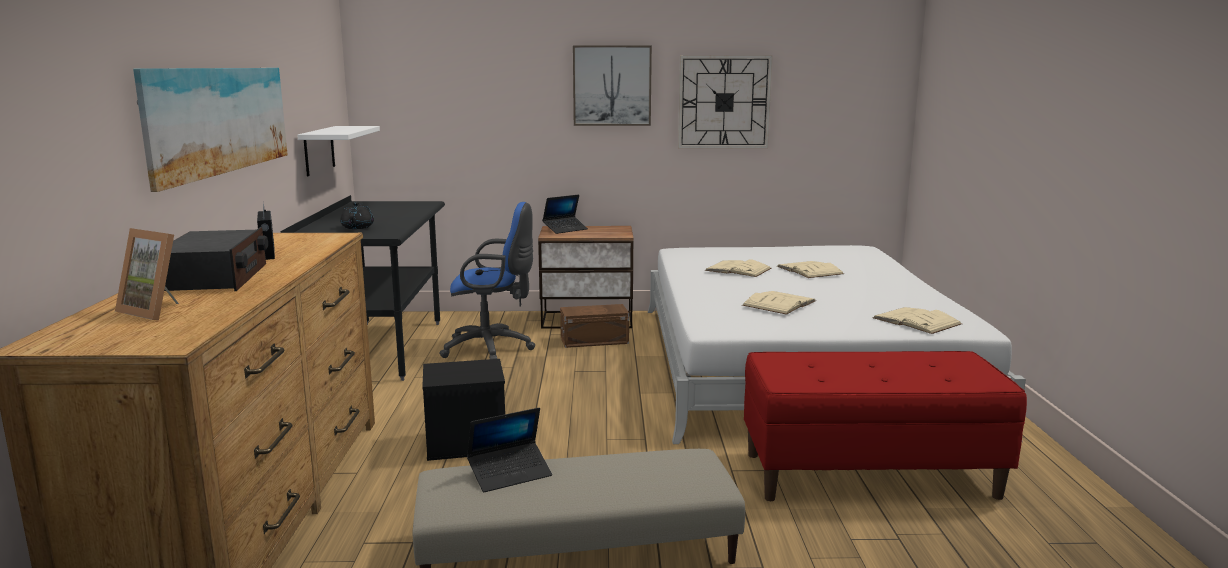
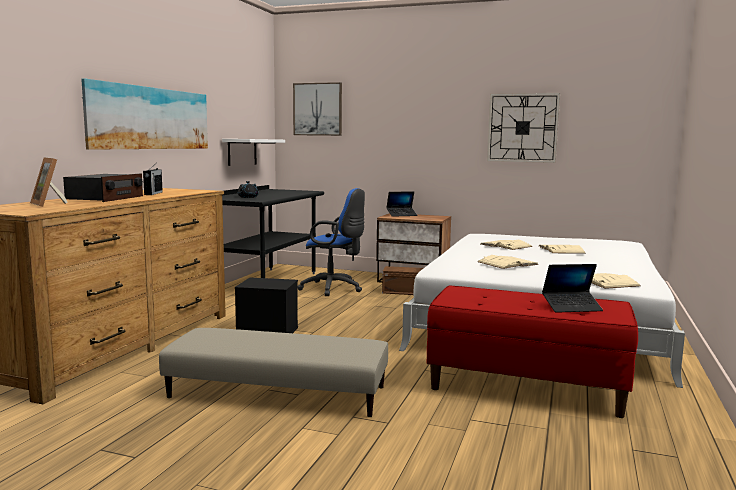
camera: 20 degrees right, 5 degrees down
laptop [467,408,552,492] -> laptop moved to [542,264,603,313]
picture [573,45,652,126] -> picture moved to [293,82,342,136]

